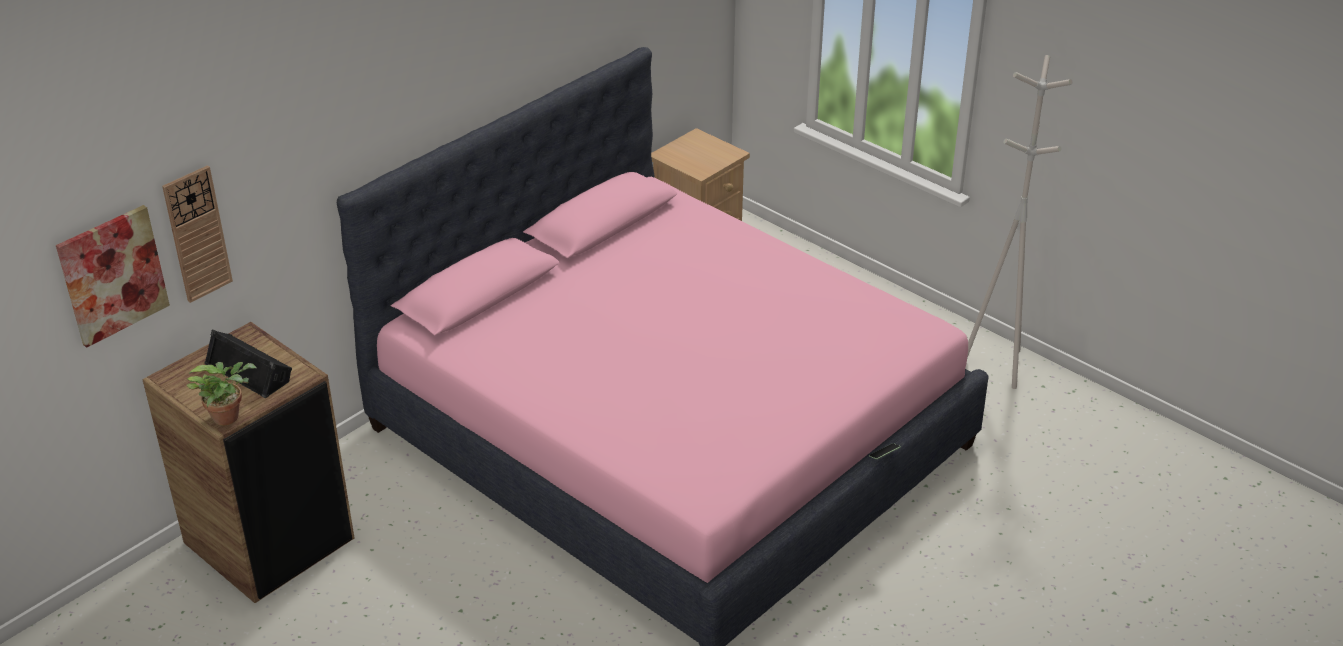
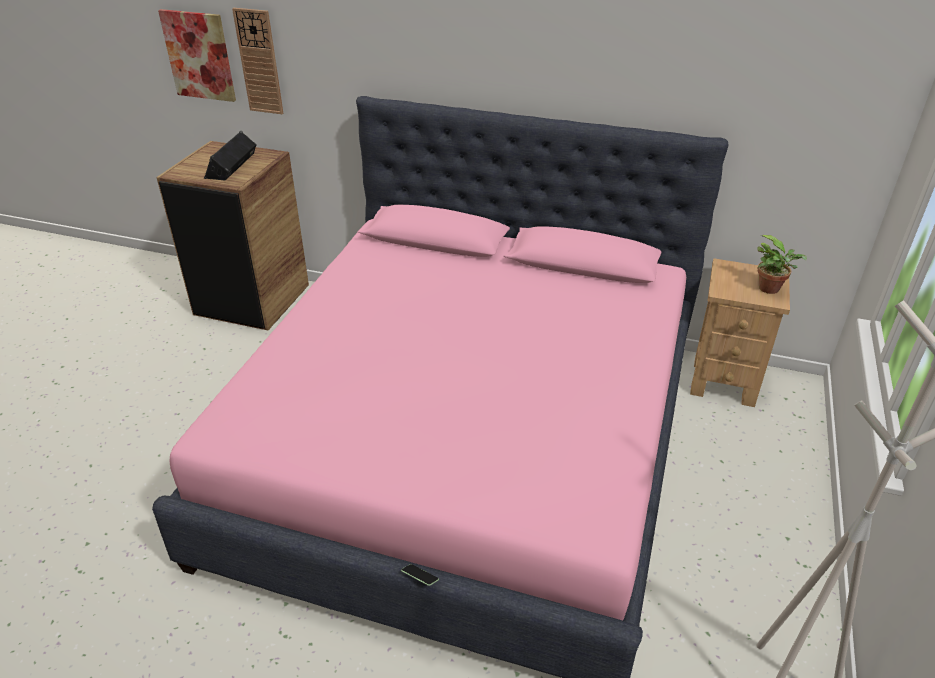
camera: 65 degrees right, 0 degrees up
potted plant [187,362,256,426] -> potted plant moved to [757,235,807,294]

